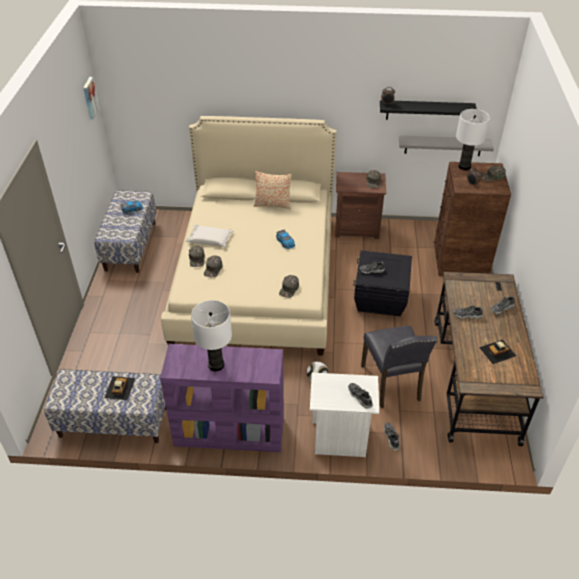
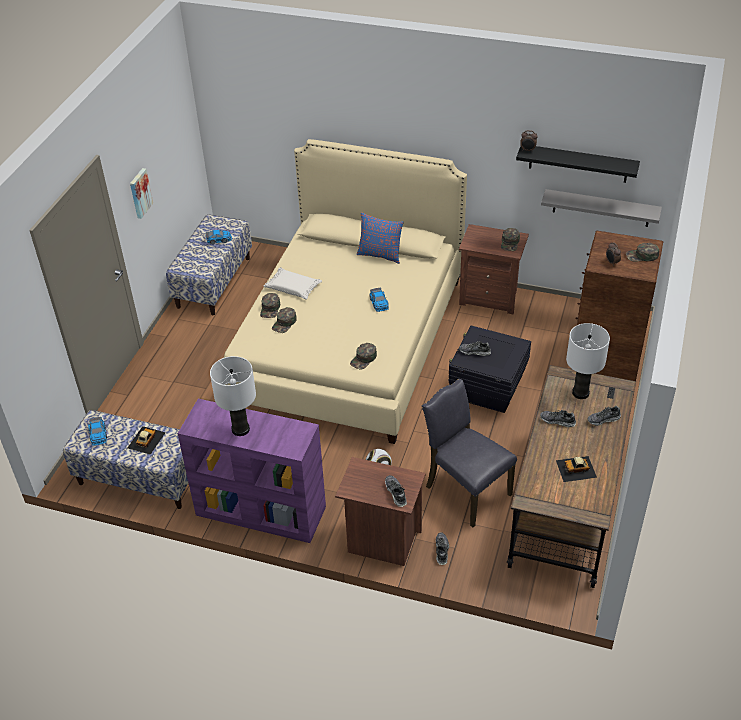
camera: 15 degrees right, 0 degrees up
picture [83,77,99,119] -> picture moved to [130,168,153,219]
beige pillow [254,171,292,209] -> blue pillow [357,212,404,264]
white nightstand [310,373,379,457] -> brown nightstand [335,457,426,566]
grey chair [361,326,437,408] -> grey chair turned 135 degrees clockwise [422,379,517,527]
white table lamp [456,109,490,170] -> white table lamp moved to [566,323,610,399]
none -> toy car [88,417,107,446]

